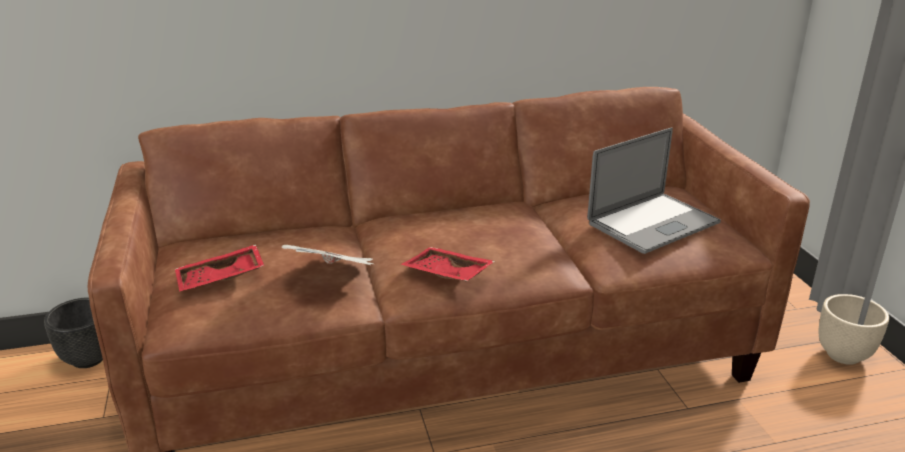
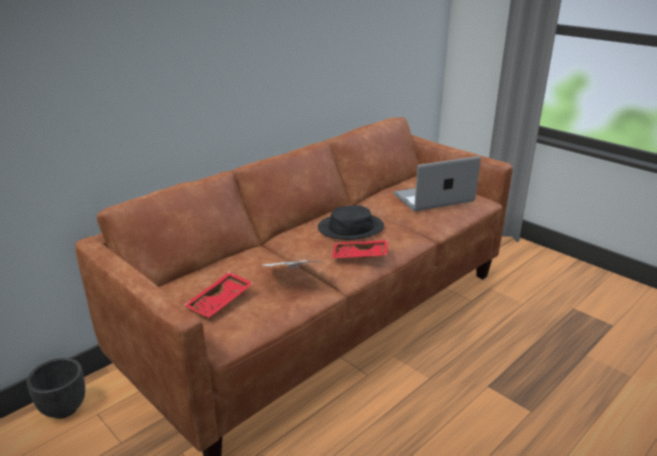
camera: 30 degrees left, 0 degrees up
laptop [587,127,721,254] -> laptop turned 135 degrees counterclockwise [394,156,481,212]
beige planter [818,294,889,365] -> none
none -> black hat [318,205,384,240]

